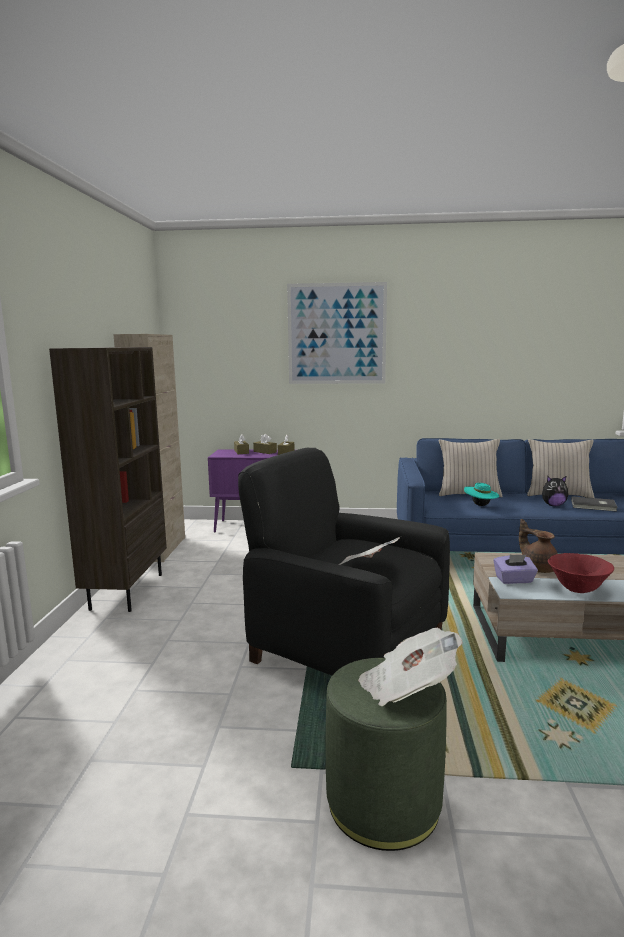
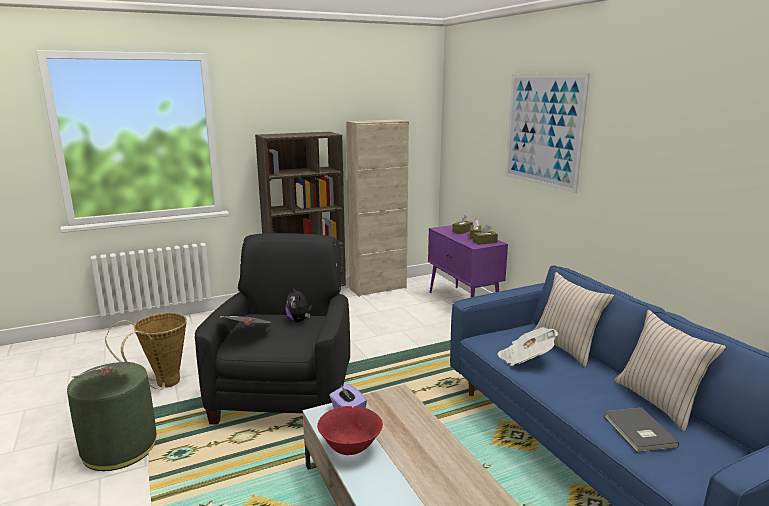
camera: 60 degrees right, 5 degrees up
turquoise hat [464,483,499,506] -> newspaper [497,327,558,366]
brown teapot [519,519,558,573] -> none
plush toy [542,476,568,506] -> plush toy moved to [285,287,313,322]
none -> basket [105,313,187,390]

